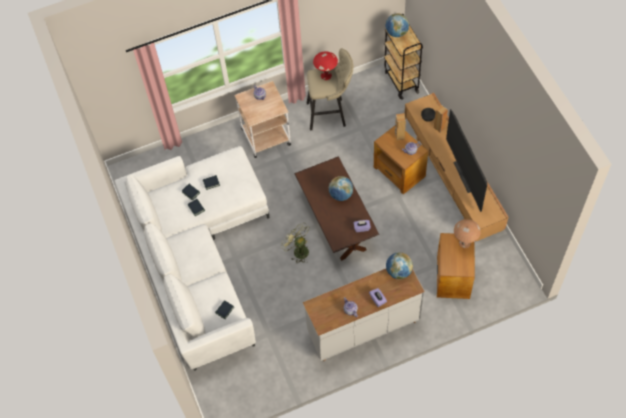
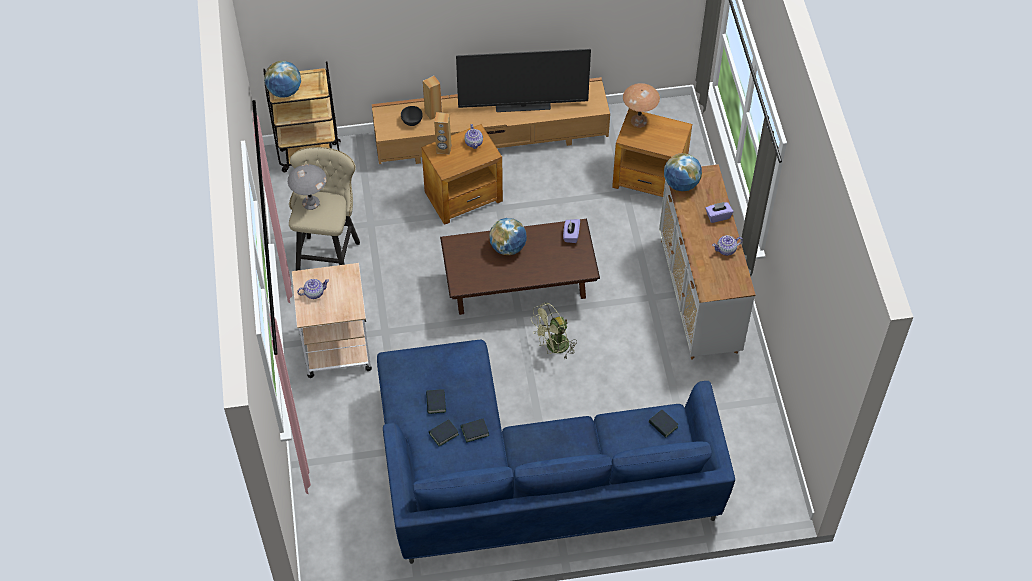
camera: 80 degrees left, 5 degrees down
white sofa [115,146,270,371] -> blue sofa [377,340,735,564]
red table lamp [313,51,338,80] -> grey table lamp [288,164,327,210]

